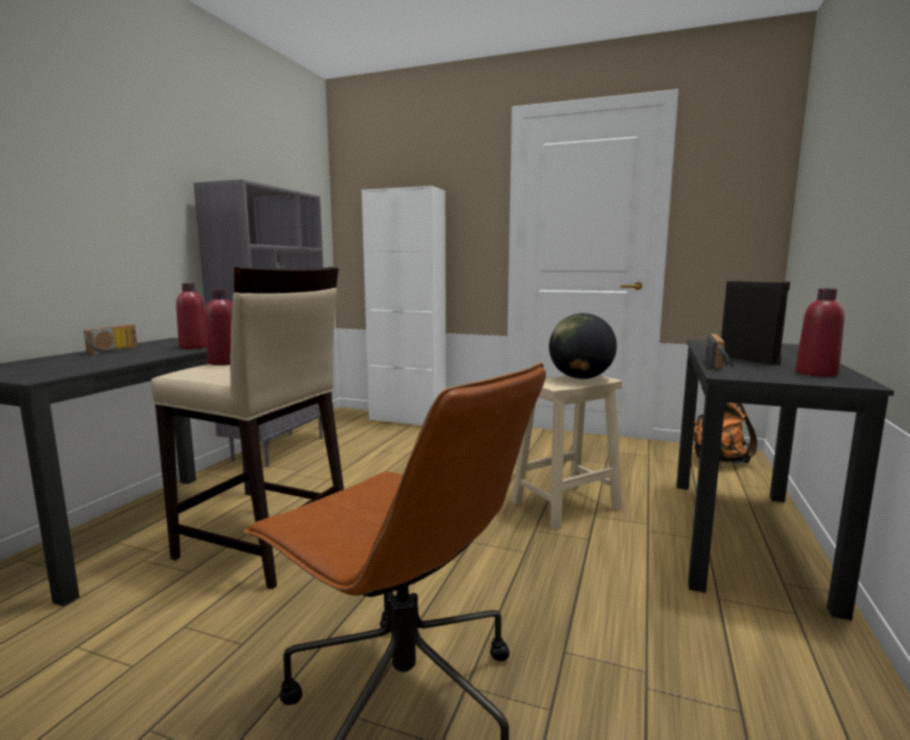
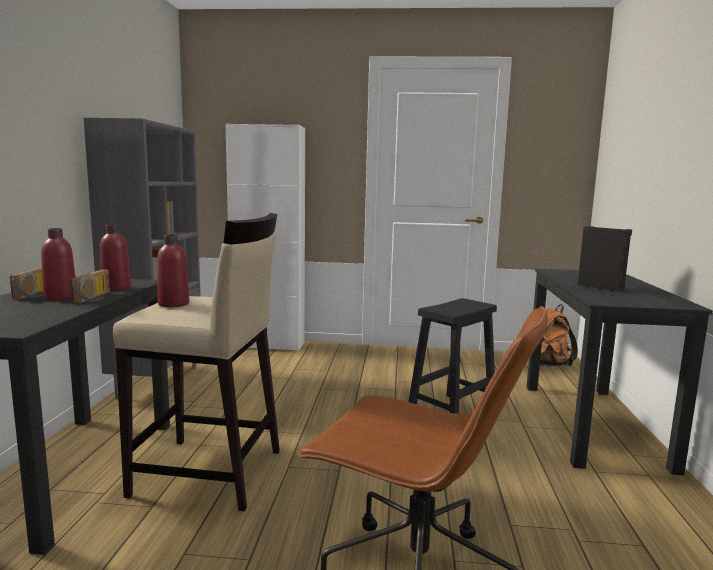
camera: 15 degrees left, 0 degrees up
beige stool [511,375,622,530] -> black stool [408,298,497,414]
globe [549,313,617,379] -> none
radio [705,334,735,369] -> radio moved to [71,269,110,303]
red bottle [795,288,845,377] -> red bottle moved to [41,228,75,301]

